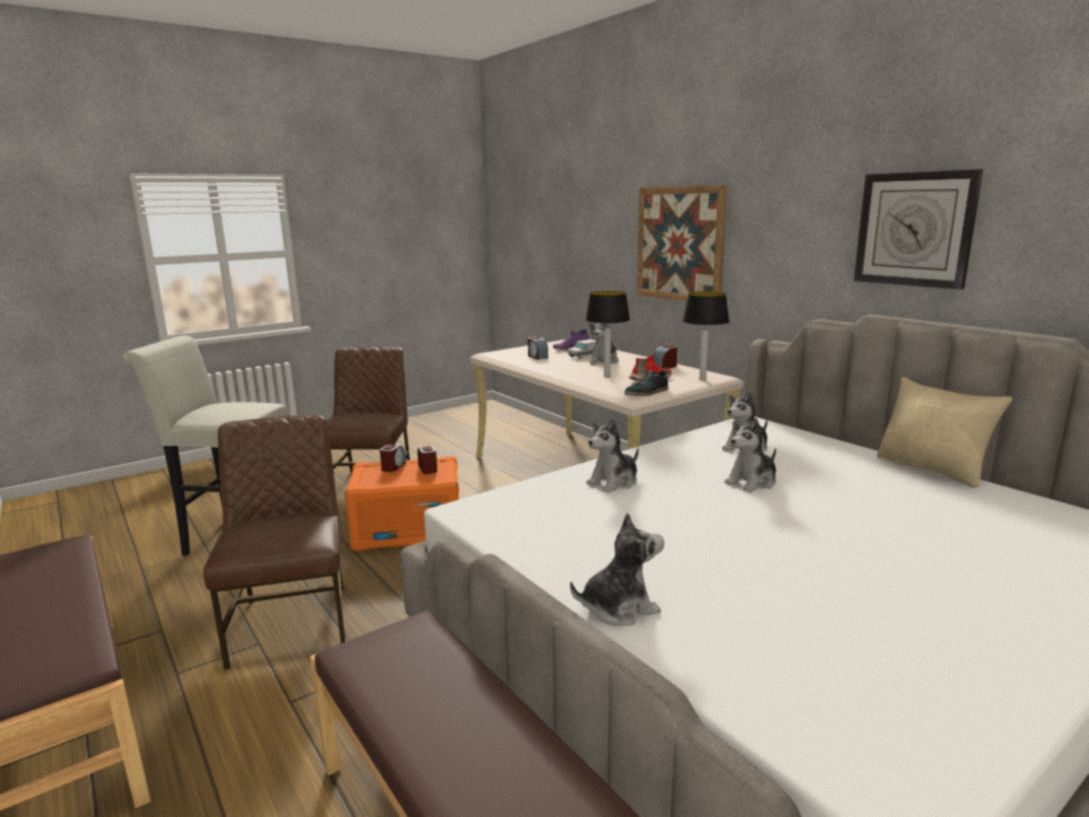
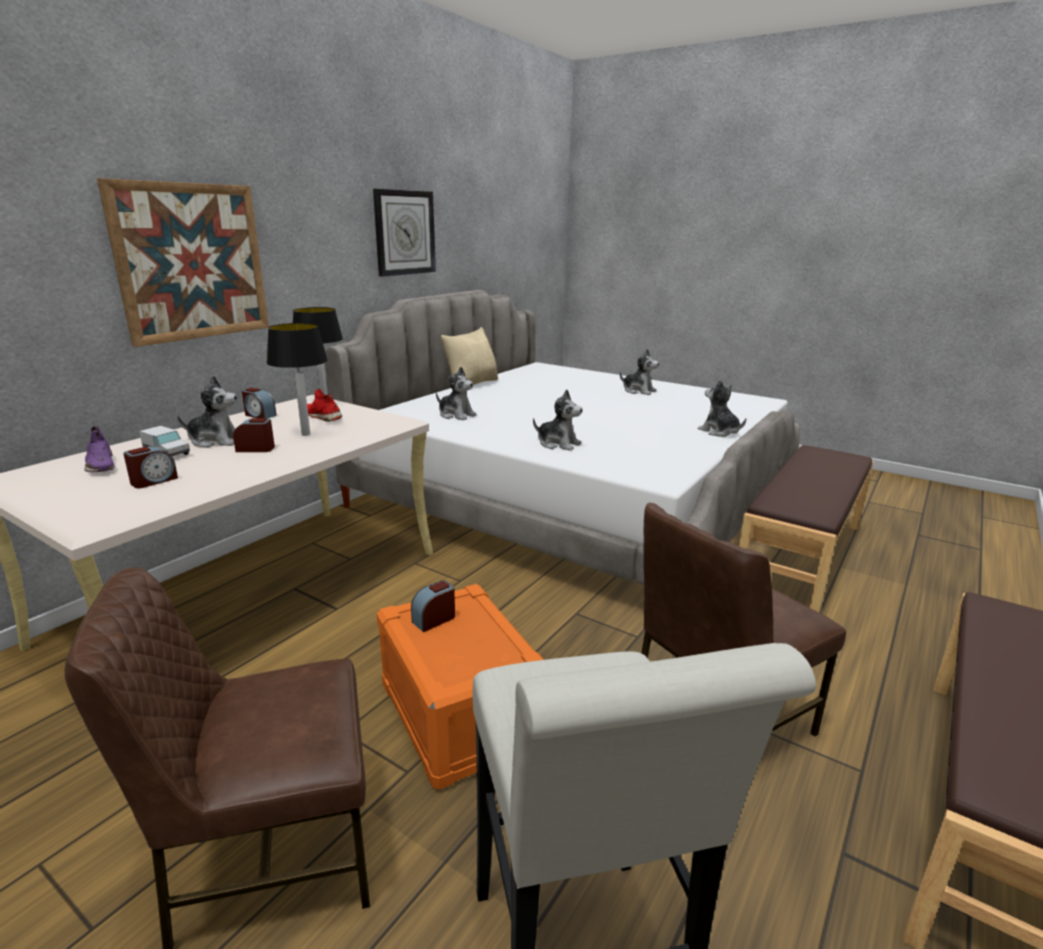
camera: 110 degrees left, 5 degrees up
alarm clock [380,444,406,472] -> alarm clock moved to [233,418,275,452]
shoe [625,368,668,396] -> none
plush toy [724,418,776,493] -> plush toy moved to [619,348,659,395]

